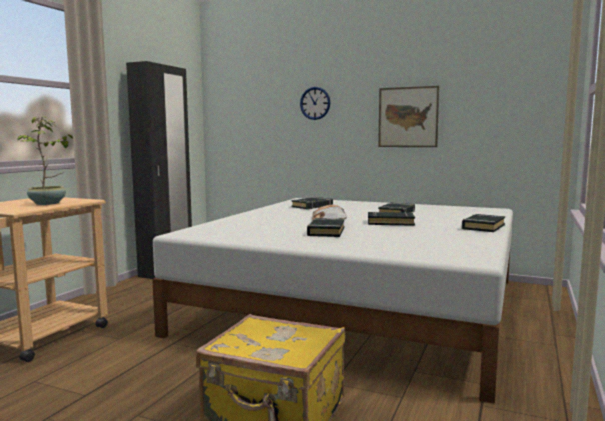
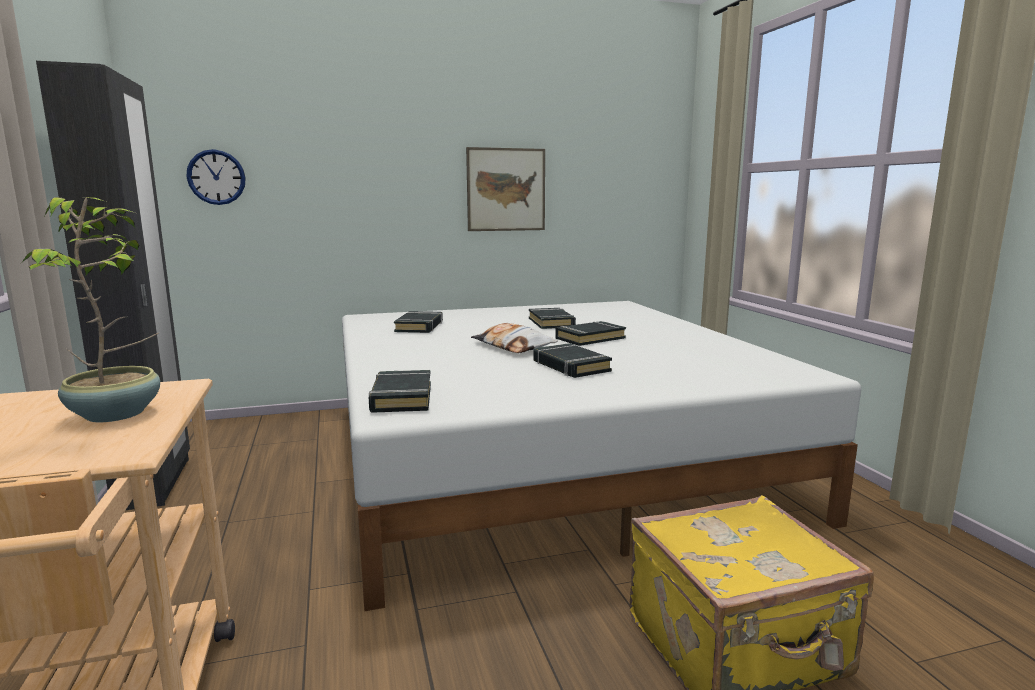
camera: 40 degrees left, 5 degrees up
wall clock [300,87,330,120] -> wall clock moved to [187,149,246,205]
black book [462,214,505,232] -> black book moved to [369,370,431,413]

